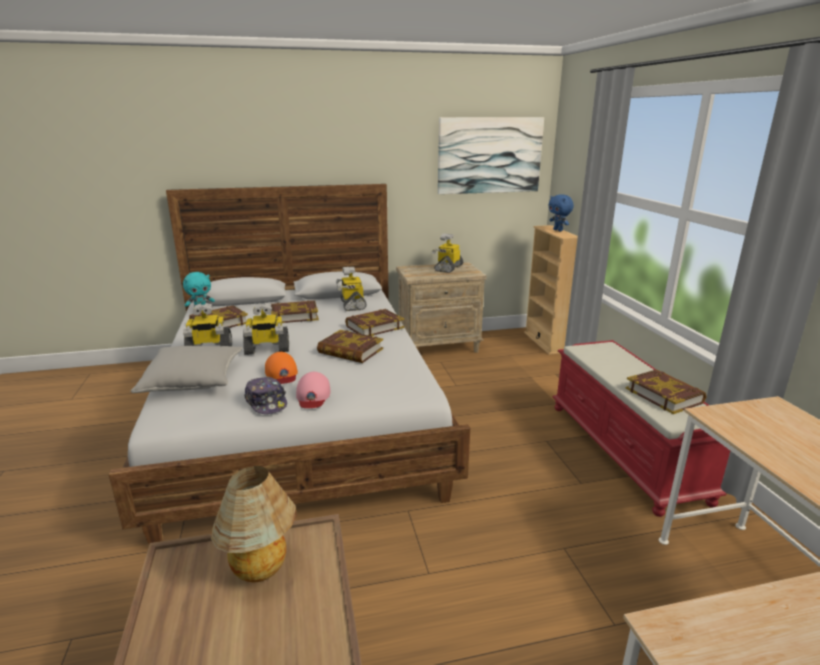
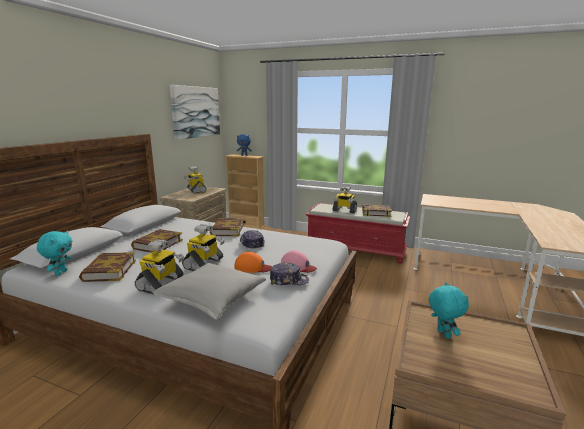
camera: 55 degrees left, 5 degrees down
table lamp [211,466,297,582] -> turquoise plush toy [429,282,469,339]
book [317,330,383,363] -> cap [240,230,265,248]
toy robot [336,267,367,311] -> toy robot moved to [333,186,357,213]

